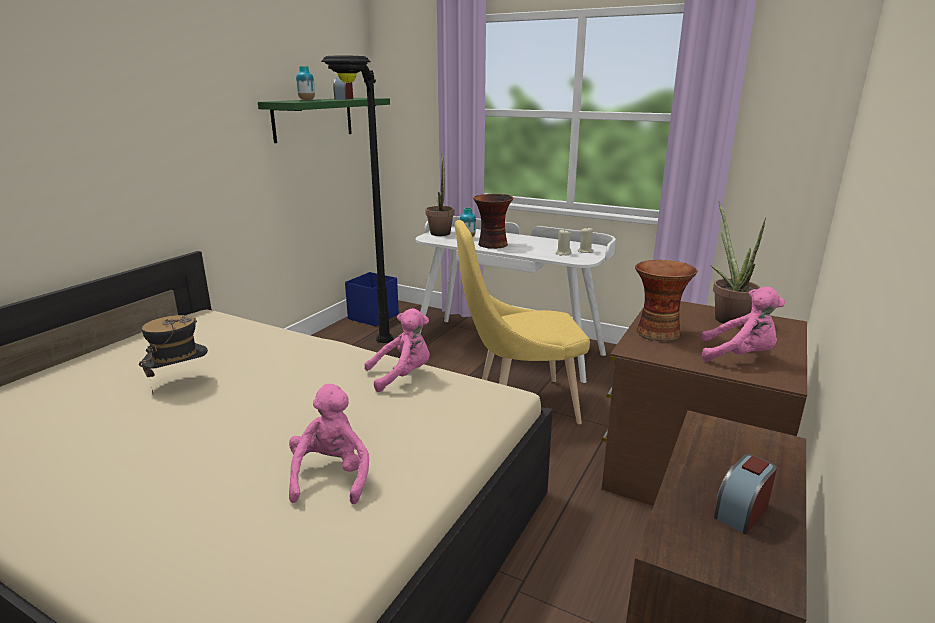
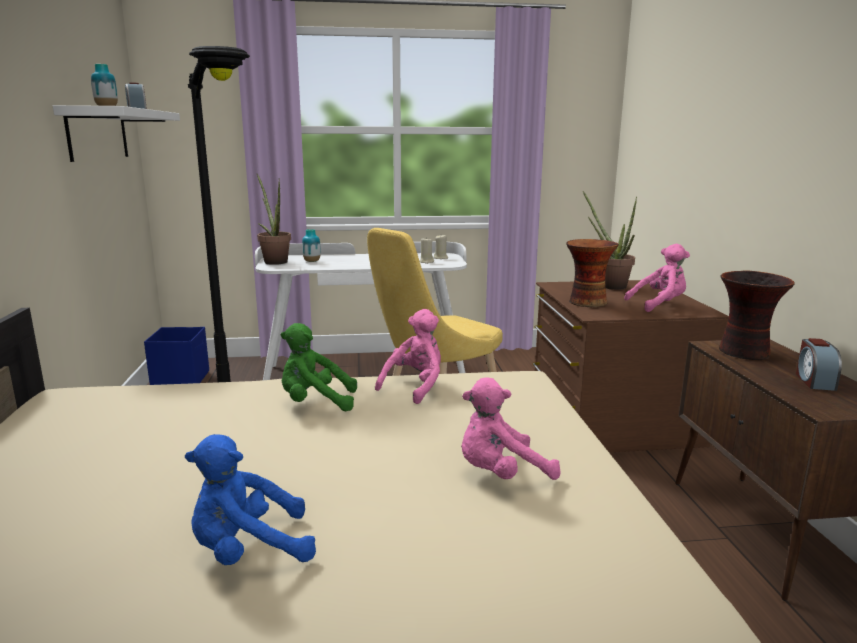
camera: 35 degrees left, 5 degrees down
hat [139,315,208,395] -> none
green shelf [258,98,390,143] -> white shelf [53,105,180,162]
pink plush toy [289,384,369,504] -> pink plush toy turned 75 degrees counterclockwise [461,377,561,480]
vase [473,194,513,249] -> vase moved to [719,271,795,360]
none -> blue plush toy [185,434,316,565]
none -> green plush toy [281,323,357,411]

